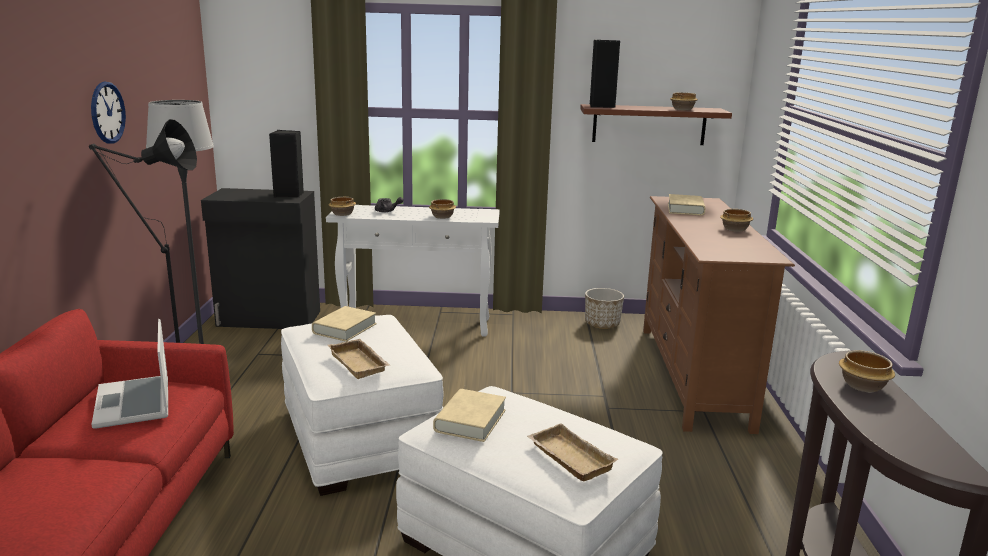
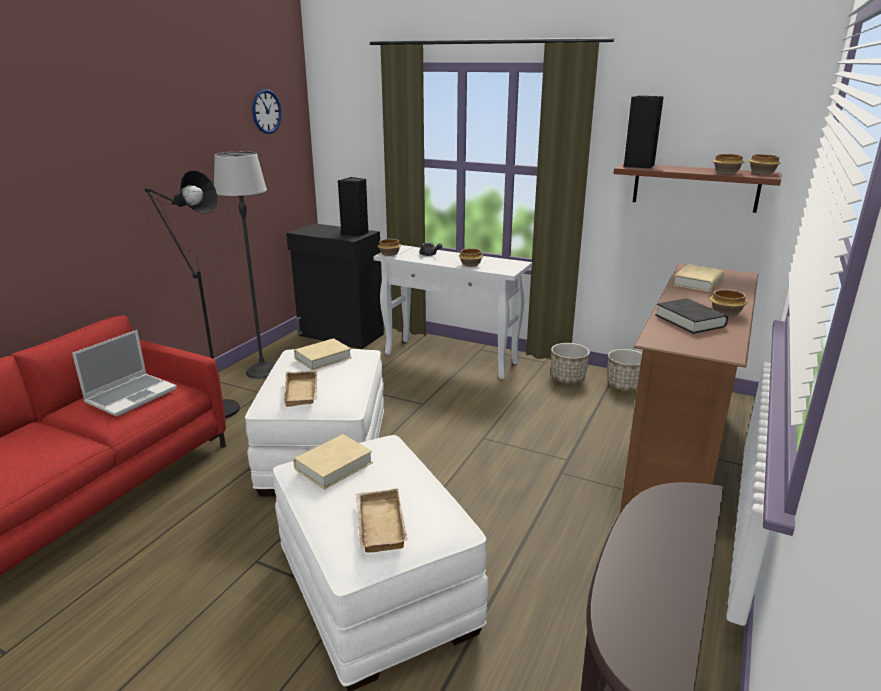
camera: 25 degrees right, 5 degrees up
wall clock [91,82,126,144] -> wall clock moved to [252,89,282,134]
laptop [91,319,168,429] -> laptop turned 150 degrees counterclockwise [72,330,177,416]
bowl [839,350,895,392] -> bowl moved to [749,154,781,175]
none -> planter [551,343,590,384]
none -> black book [655,298,728,334]

